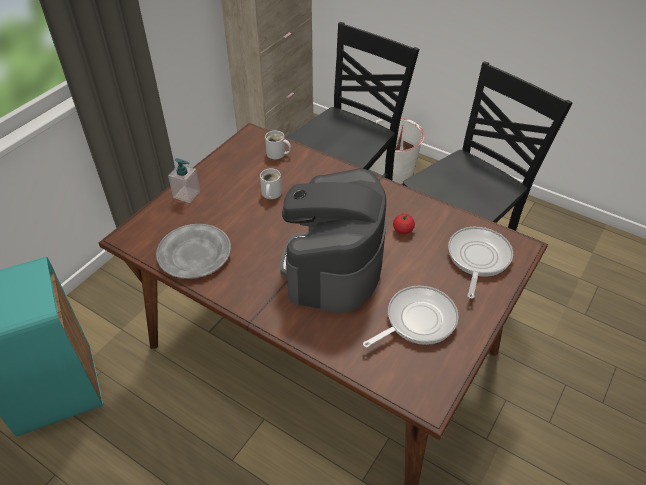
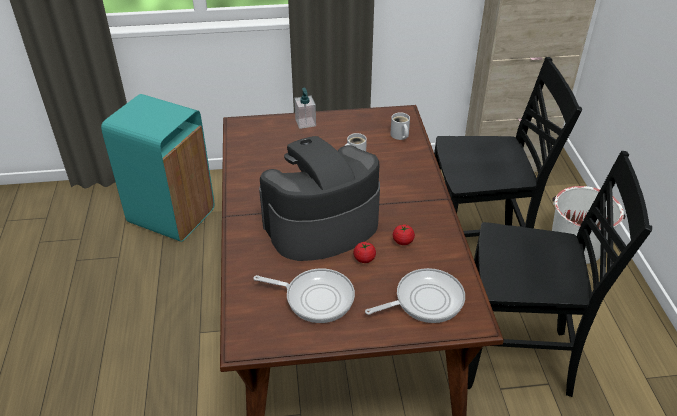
camera: 50 degrees right, 5 degrees down
grey plate [156,224,231,279] -> none
none -> tomato [354,242,376,263]

